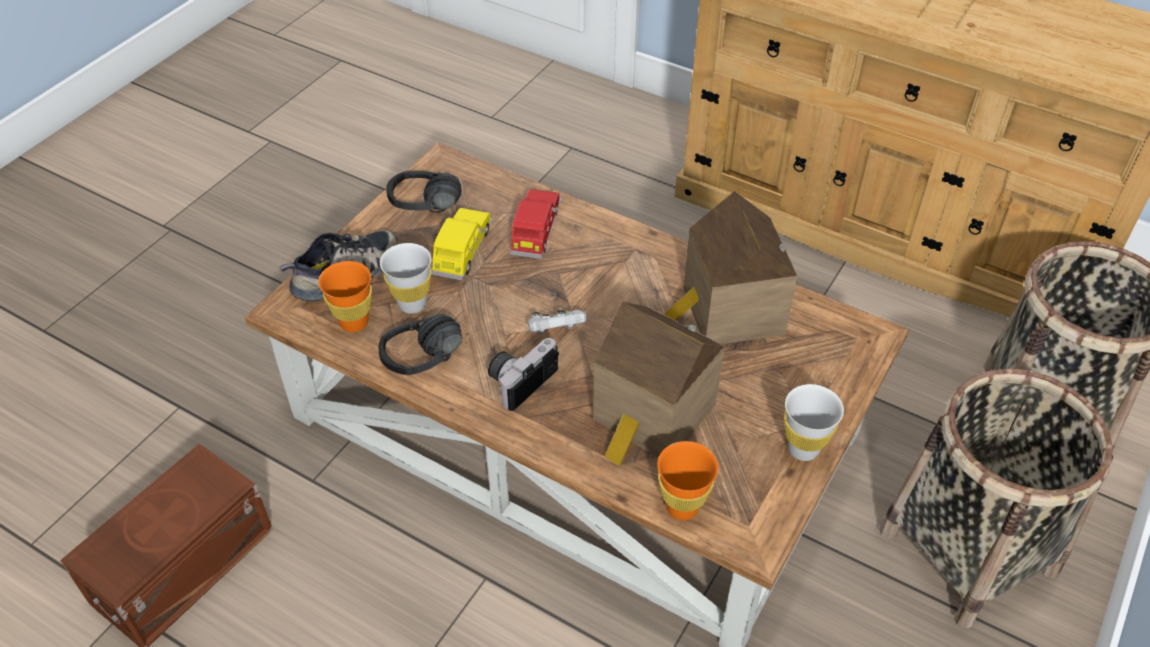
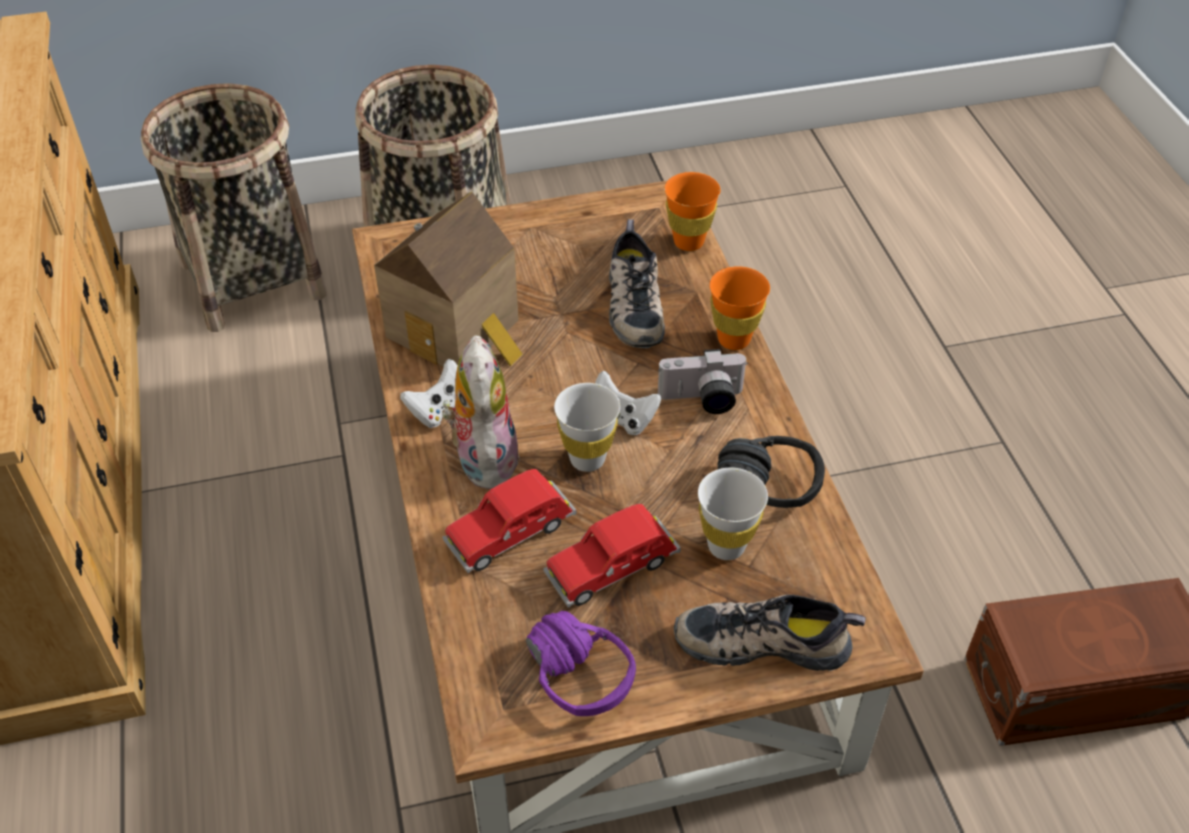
camera: 135 degrees left, 0 degrees up
orange cup [318,261,372,332] -> orange cup moved to [710,266,770,350]
black headphones [386,170,462,213] -> purple headphones [526,611,636,716]
yellow toy car [431,208,493,281] -> red toy car [543,504,681,608]
toy house [593,302,725,466] -> shoe [609,219,665,348]
white cup [784,384,844,461] -> white cup moved to [554,383,620,472]
none -> white game controller [400,359,458,428]
none -> plush toy [442,335,520,489]

